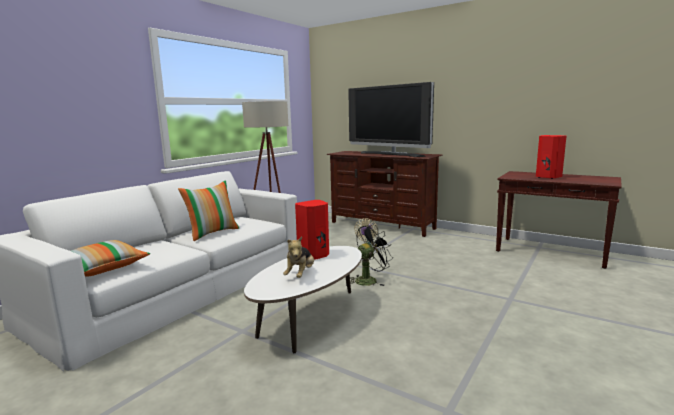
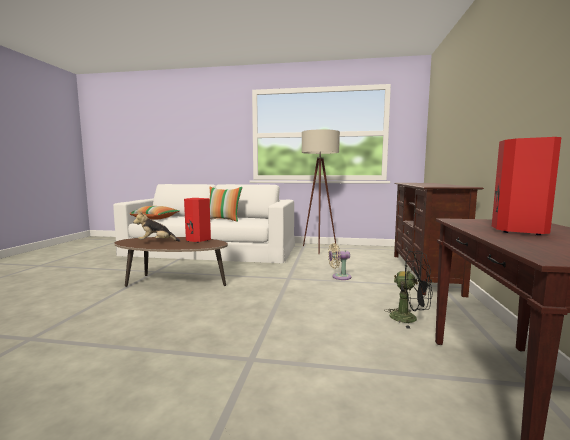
camera: 65 degrees right, 5 degrees down
white coffee table [244,246,362,353] -> brown coffee table [115,237,228,287]
television [348,82,434,157] -> none
black fan [350,224,393,286] -> black fan moved to [384,251,432,329]

